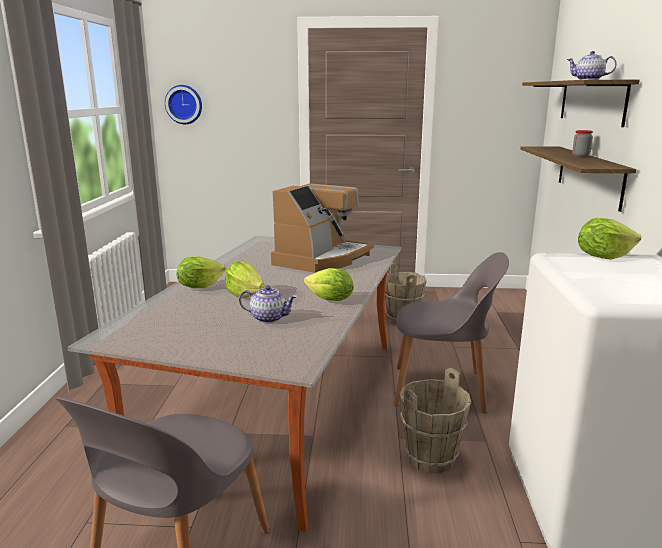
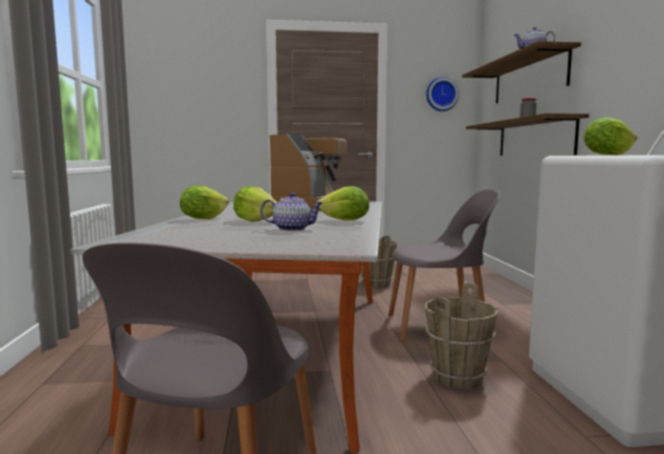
camera: 10 degrees left, 10 degrees down
wall clock [165,85,202,124] -> wall clock moved to [426,77,459,111]

